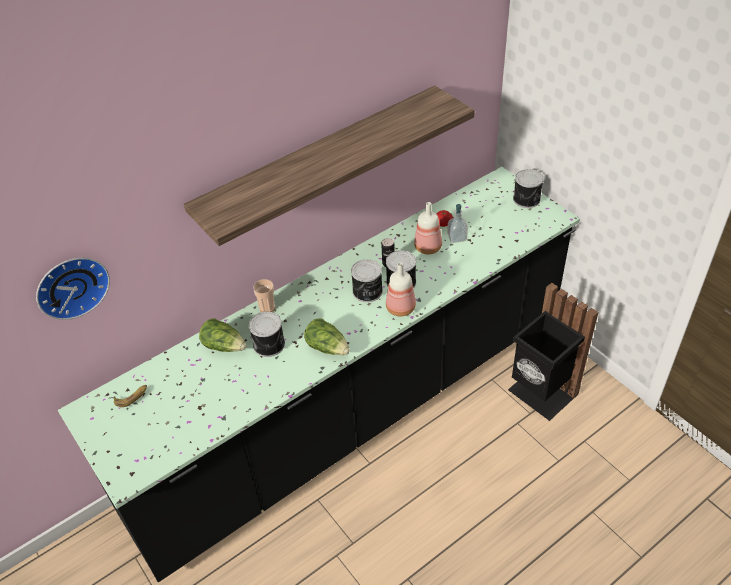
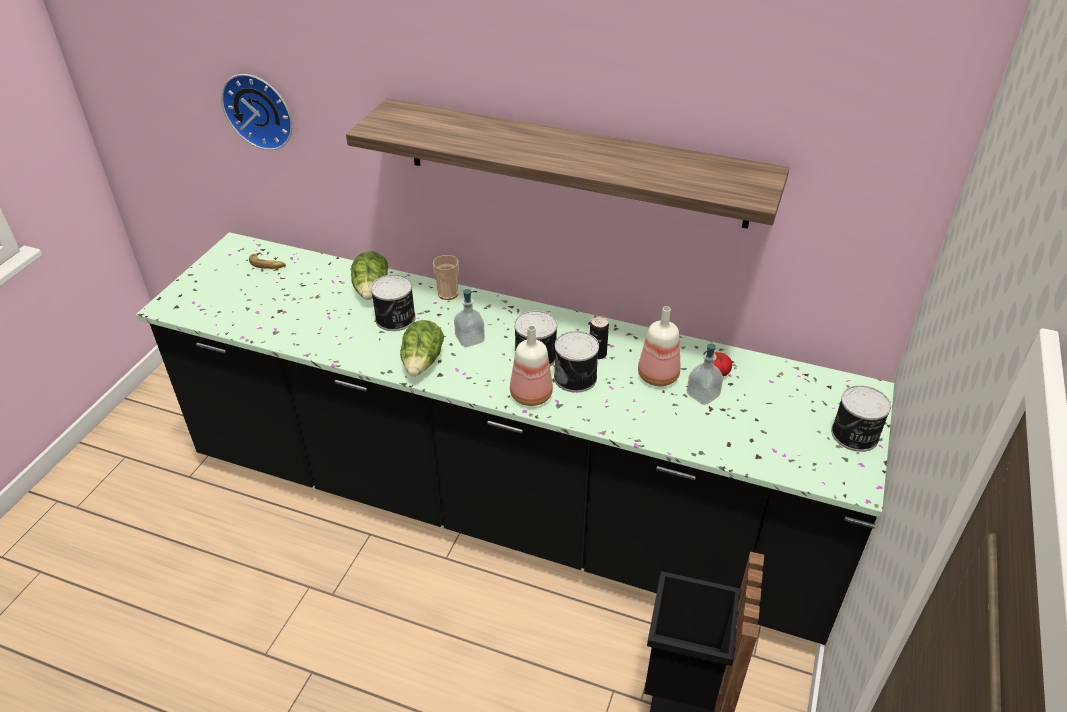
camera: 55 degrees right, 5 degrees down
none -> soap dispenser [454,289,485,347]

